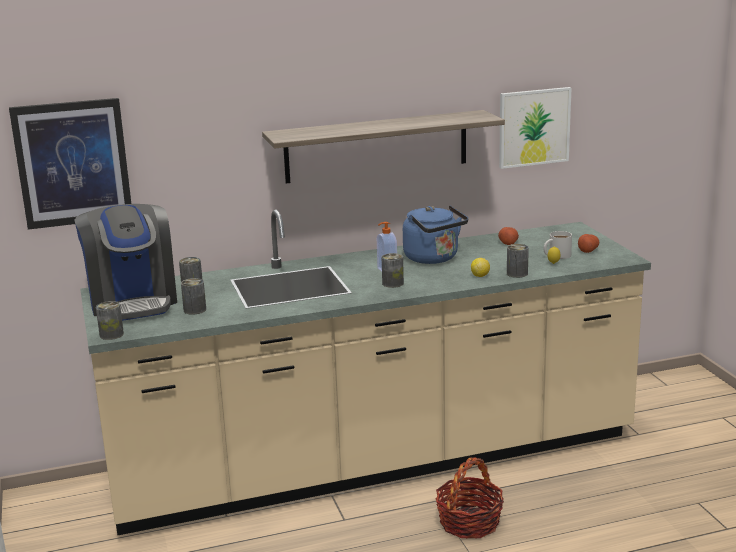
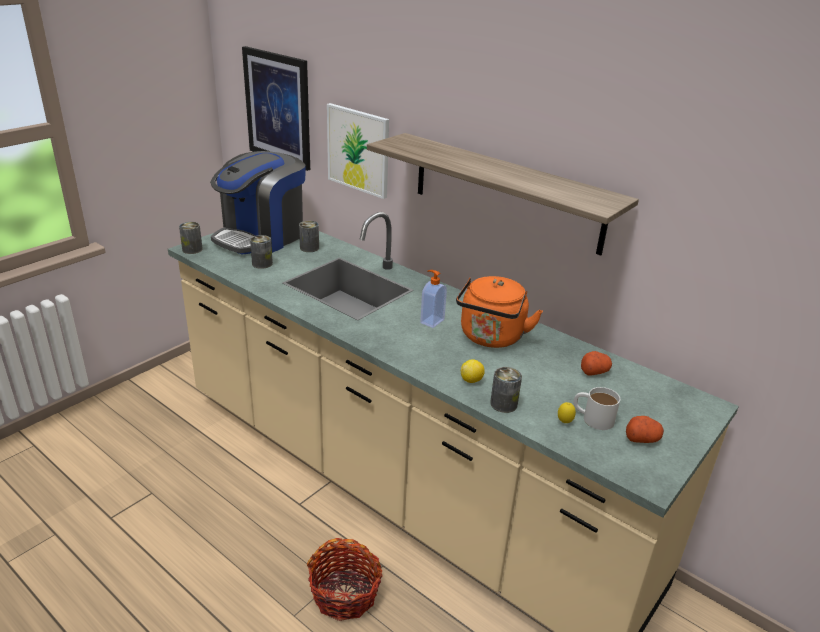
camera: 55 degrees right, 10 degrees up
can [382,253,404,288] -> none
blue kettle [403,205,468,264] -> orange kettle [456,276,543,348]
picture [499,87,572,169] -> picture moved to [327,103,389,199]

